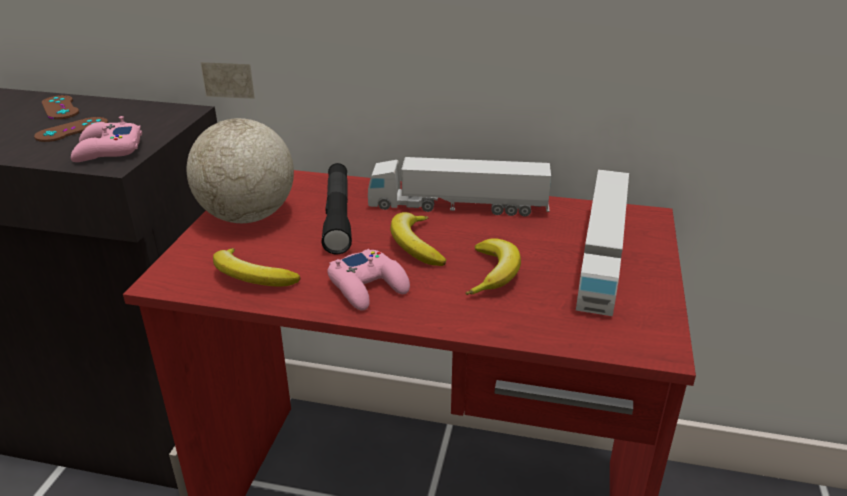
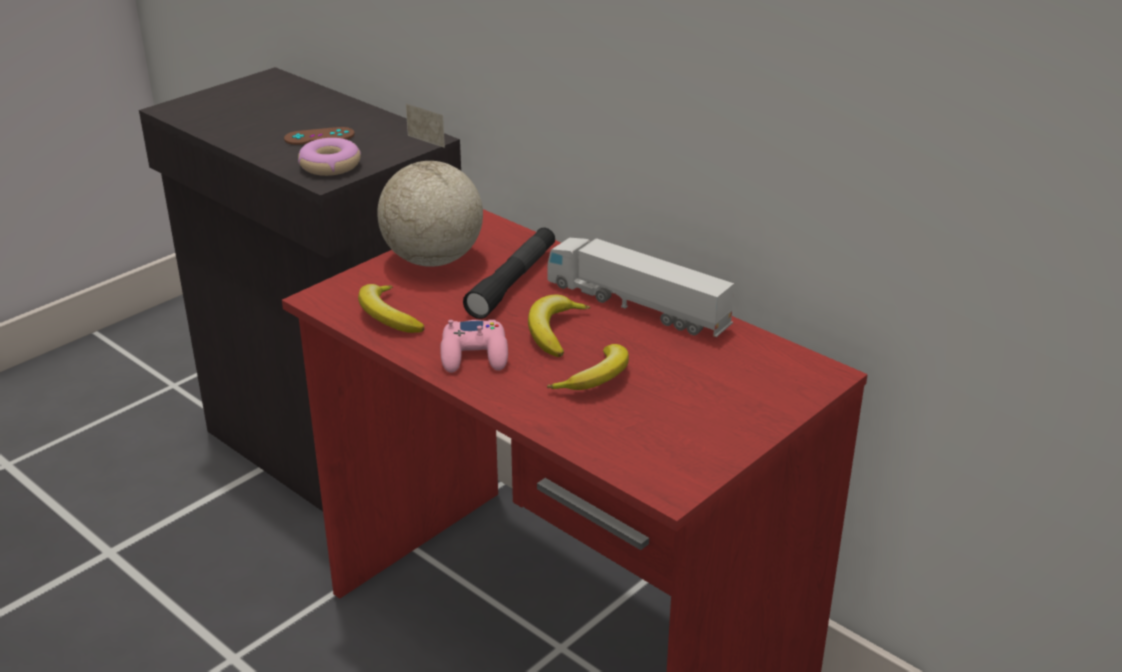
camera: 30 degrees right, 0 degrees up
brown game controller [42,95,79,119] -> none
pink game controller [71,116,142,162] -> donut [298,138,361,176]
toy truck [576,169,629,316] -> none

